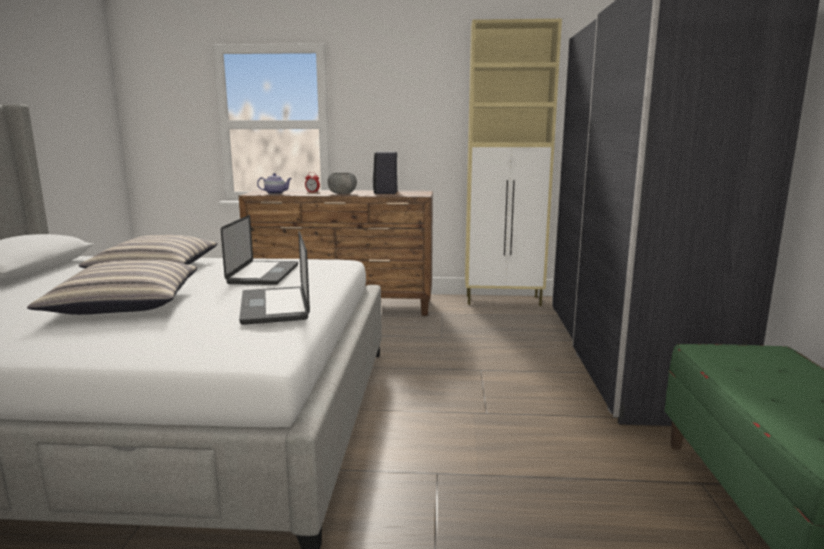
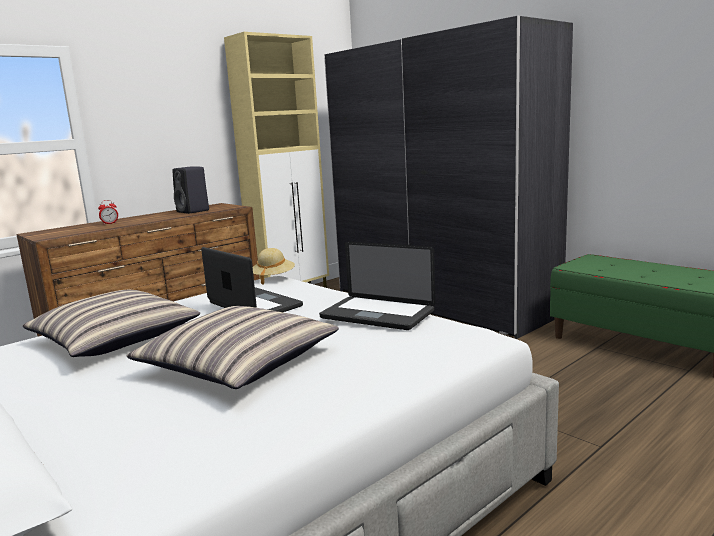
camera: 45 degrees left, 0 degrees up
teapot [257,173,292,194] -> none
grey bowl [327,173,357,194] -> none
none -> beige hat [253,248,295,285]

